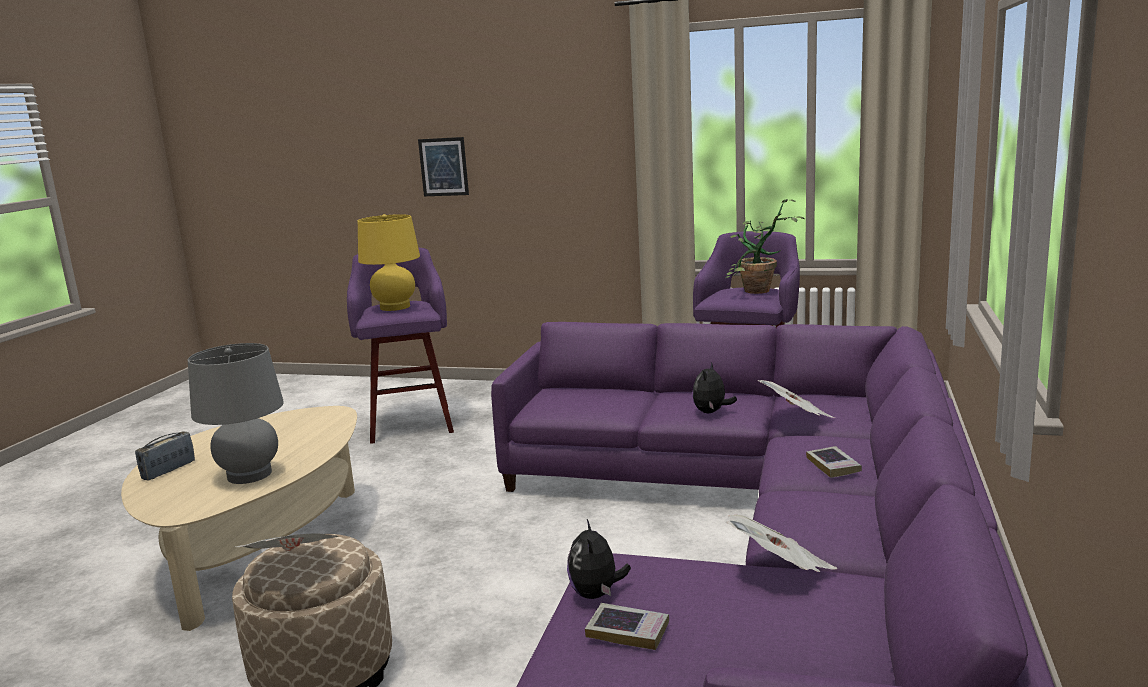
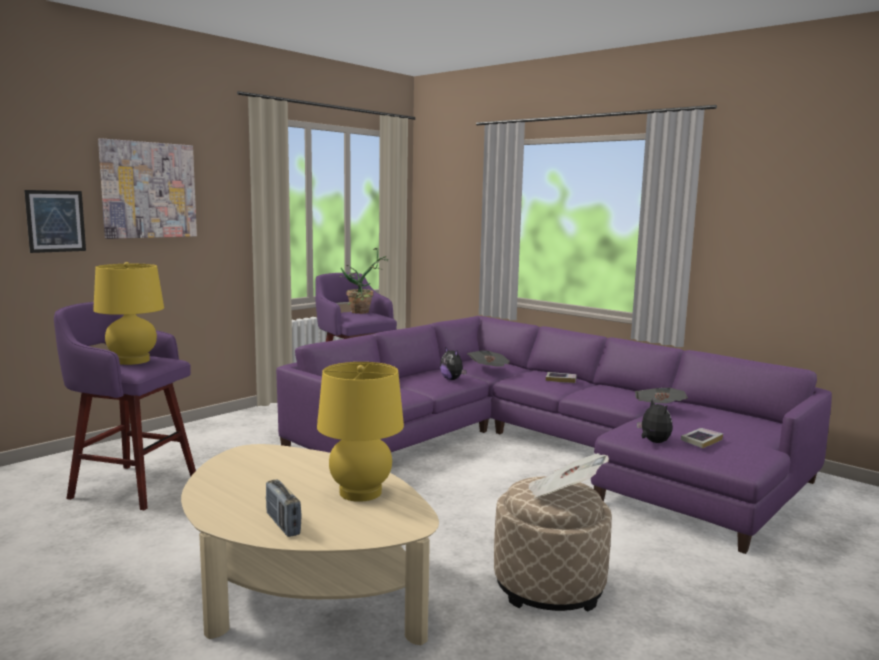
camera: 65 degrees left, 5 degrees down
grey table lamp [188,343,284,484] -> yellow table lamp [317,362,404,502]
plush toy [567,519,631,599] -> plush toy turned 135 degrees counterclockwise [637,398,673,443]
none -> picture [98,138,197,239]

